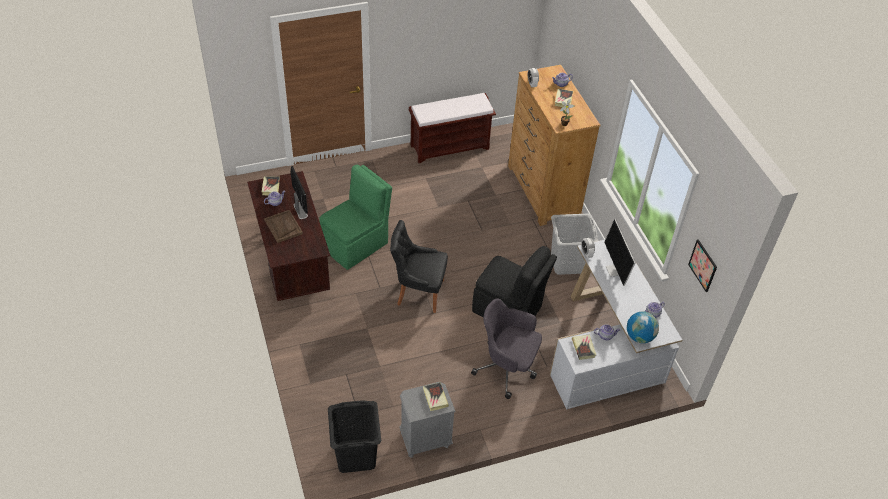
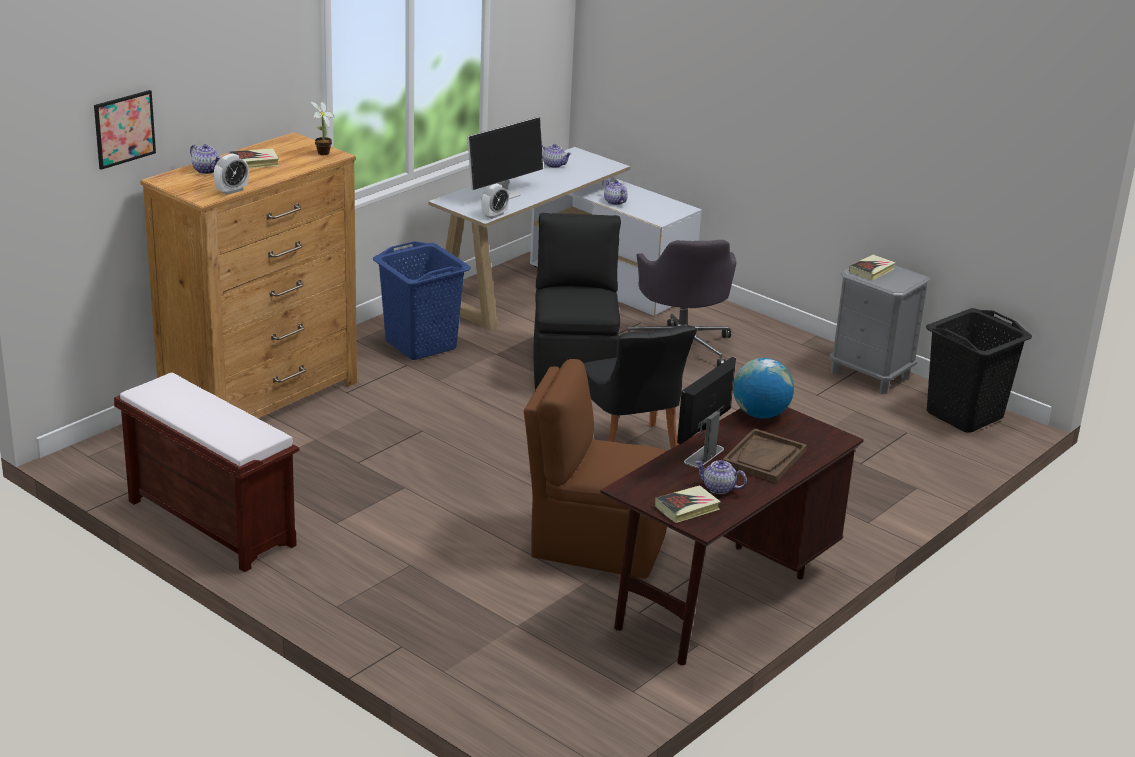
camera: 120 degrees left, 20 degrees down
green chair [319,165,392,270] -> brown chair [524,359,667,579]
grey laundry basket [551,214,599,275] -> blue laundry basket [373,241,471,360]
book [572,334,596,360] -> none
globe [627,311,659,343] -> globe moved to [733,358,794,419]
picture [688,239,717,292] -> picture moved to [94,90,156,170]

